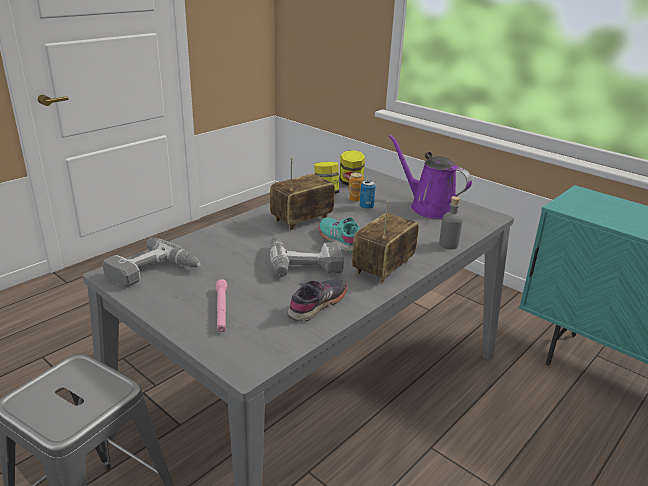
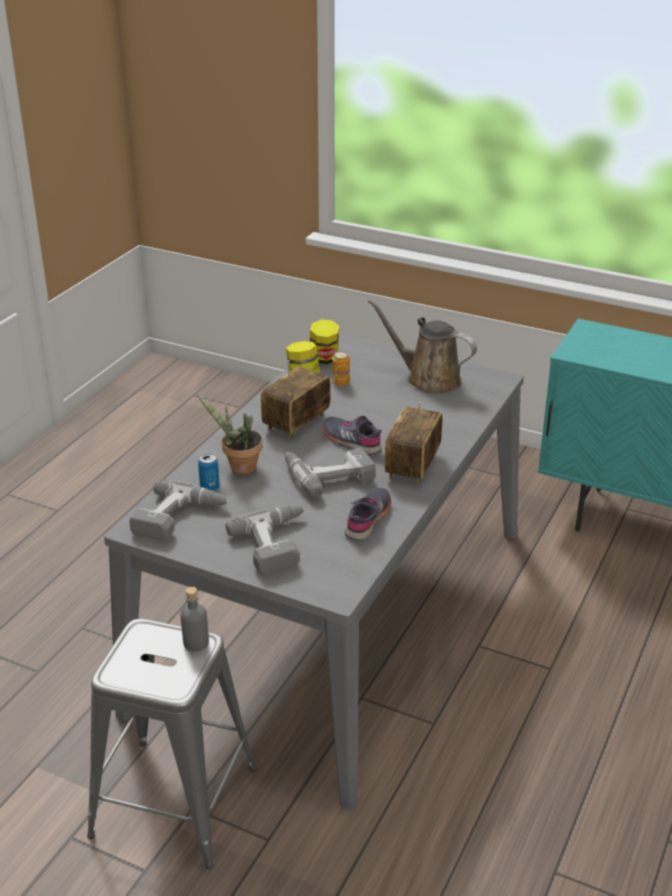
camera: 15 degrees left, 5 degrees up
pink flashlight [216,279,227,332] -> power drill [226,506,305,576]
turquoise shoe [318,217,360,253] -> grey shoe [322,415,382,455]
can [360,180,376,210] -> can moved to [198,454,220,491]
purple watering can [389,135,472,219] -> brown watering can [368,299,477,394]
grey bottle [439,196,463,249] -> grey bottle moved to [180,587,209,652]
none -> potted plant [198,395,263,475]

